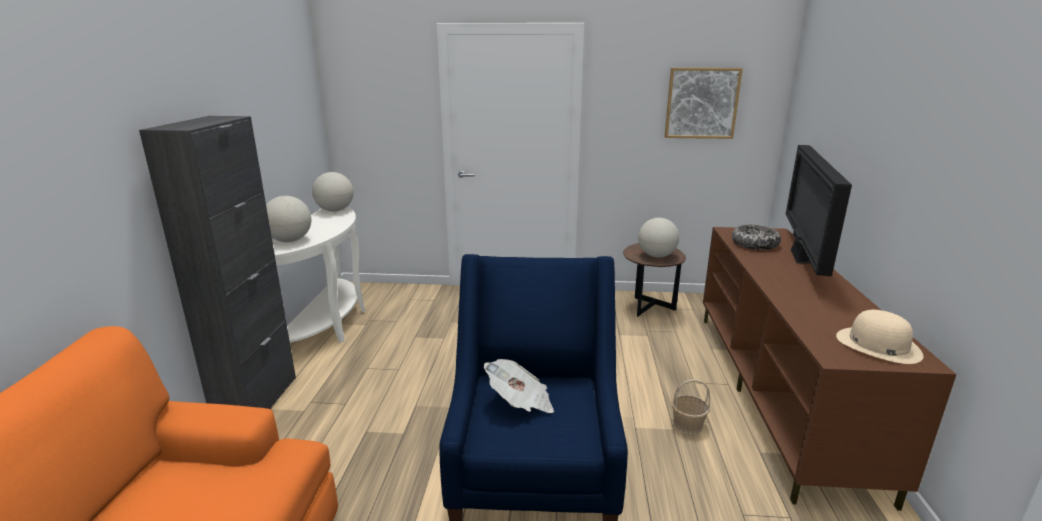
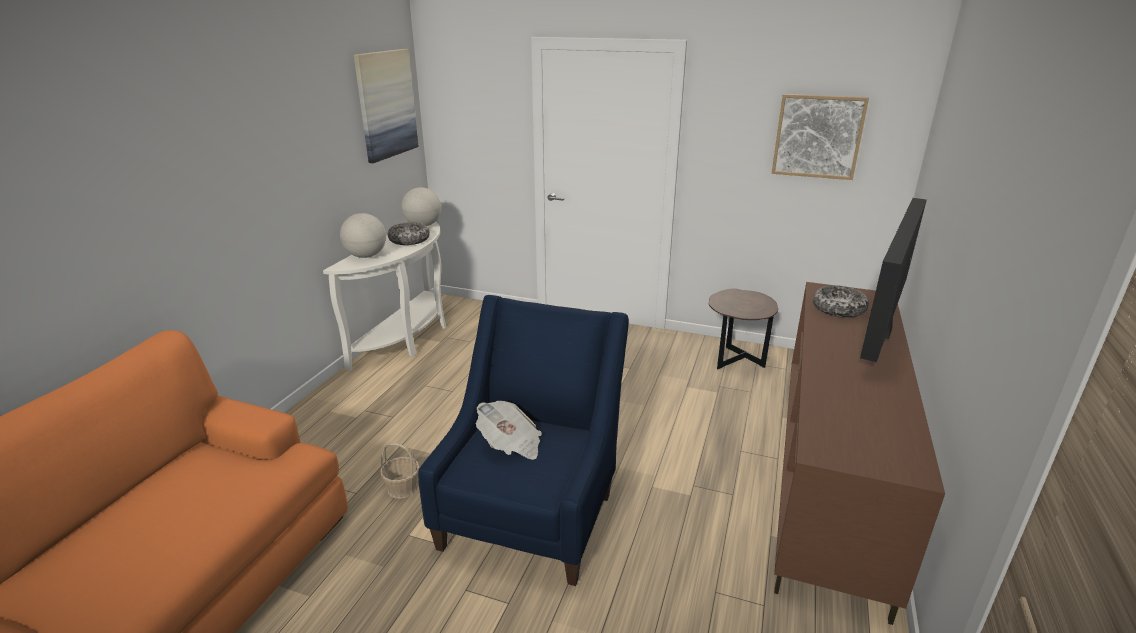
camera: 15 degrees right, 5 degrees up
black cabinet [139,116,296,409] -> none
globe [638,218,679,257] -> none
basket [672,379,710,435] -> basket moved to [381,443,420,499]
beige hat [836,310,923,364] -> none
none -> picture [354,49,419,163]
none -> bowl [388,222,430,245]

